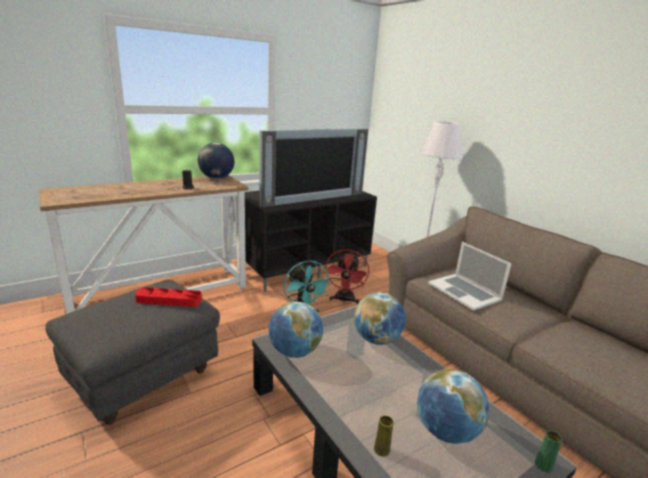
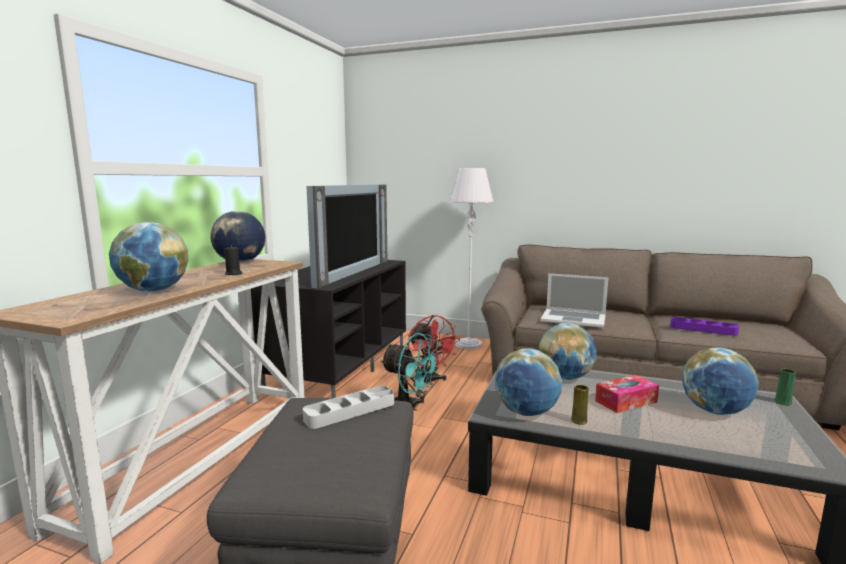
camera: 35 degrees left, 10 degrees down
red tray [135,287,202,307] -> grey tray [303,386,394,429]
yellow vase [374,415,394,457] -> yellow vase moved to [571,385,589,425]
none -> globe [109,222,188,292]
none -> tissue box [595,375,659,413]
none -> purple tray [670,317,739,336]

